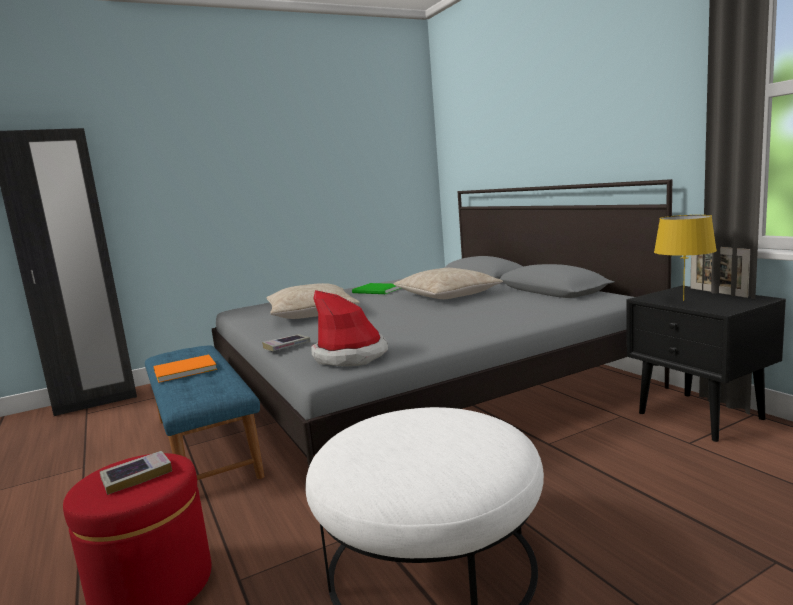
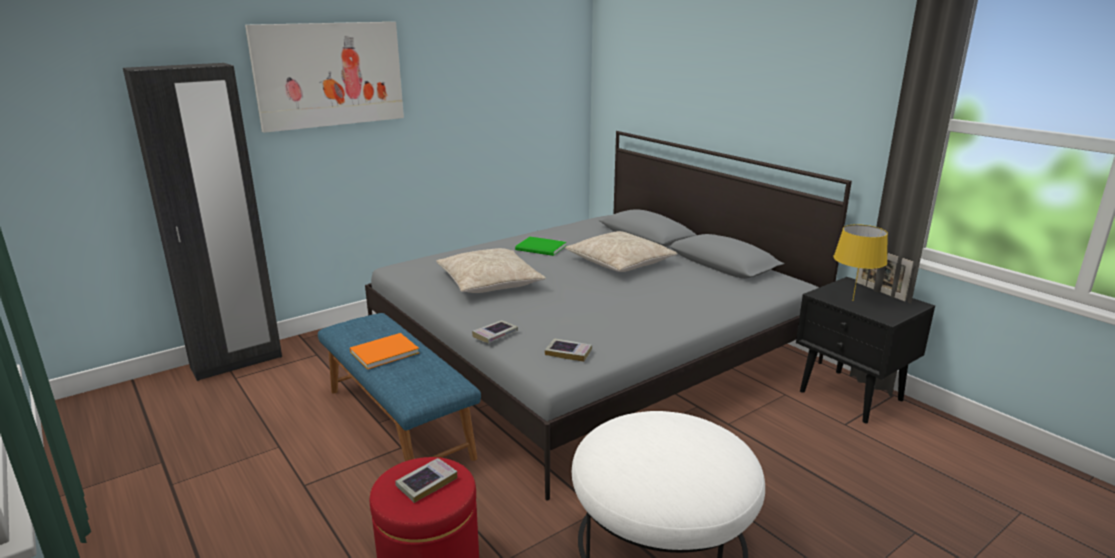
camera: 10 degrees left, 10 degrees up
hat [311,290,388,366] -> book [545,338,592,362]
none -> picture [245,22,404,133]

